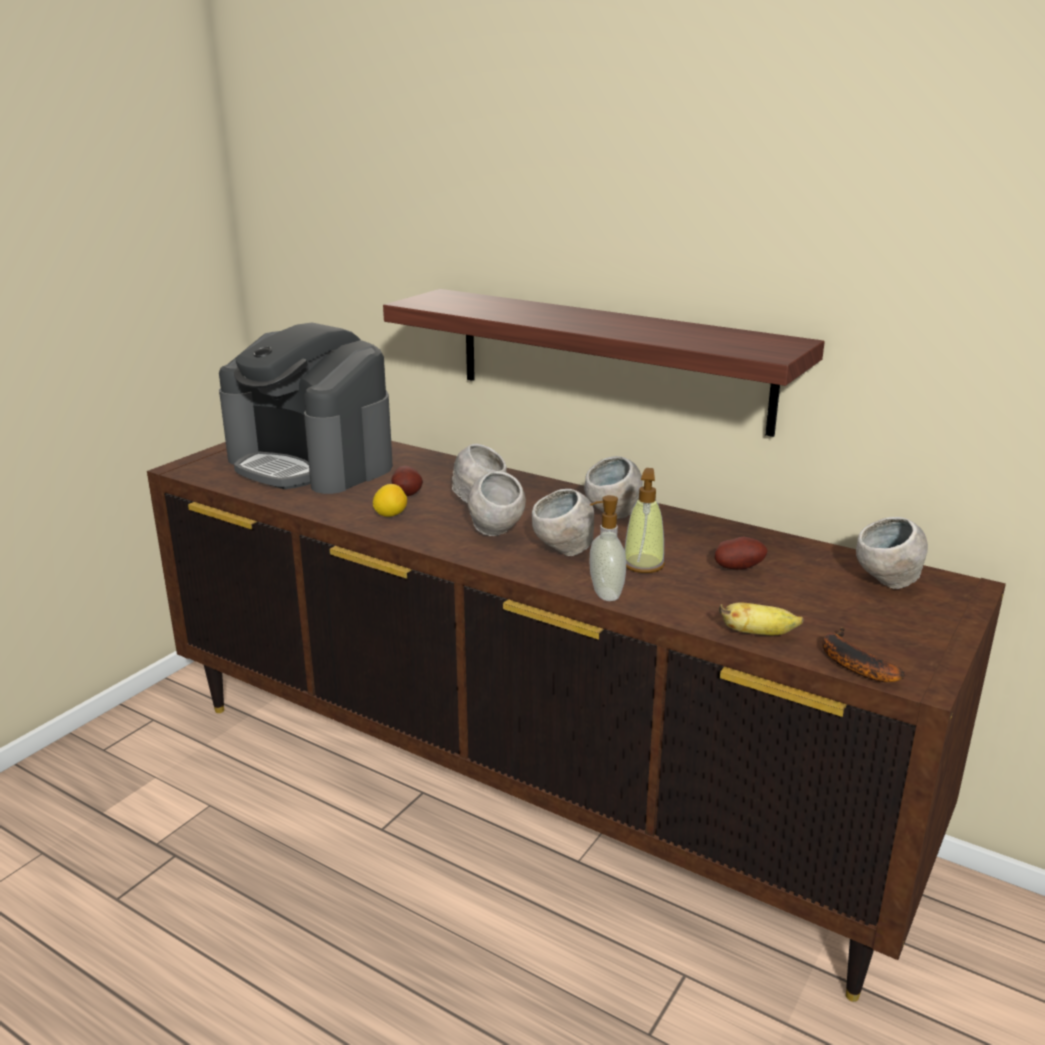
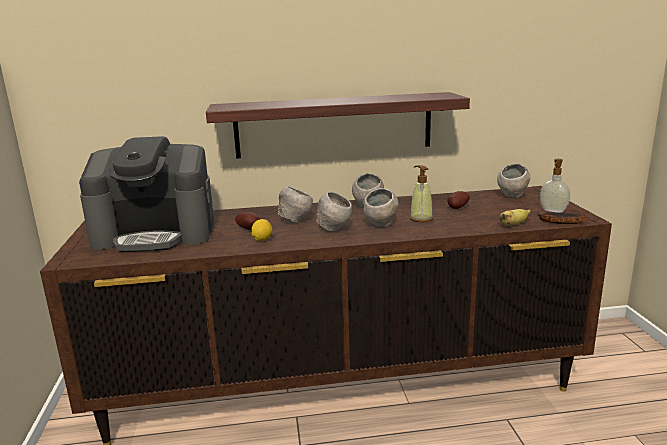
camera: 40 degrees left, 5 degrees down
soap dispenser [589,495,626,601] -> soap dispenser moved to [540,159,570,213]

